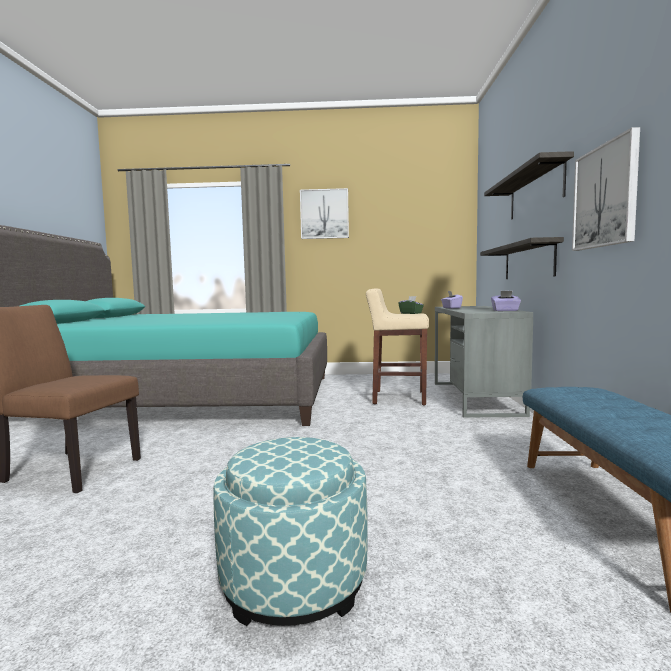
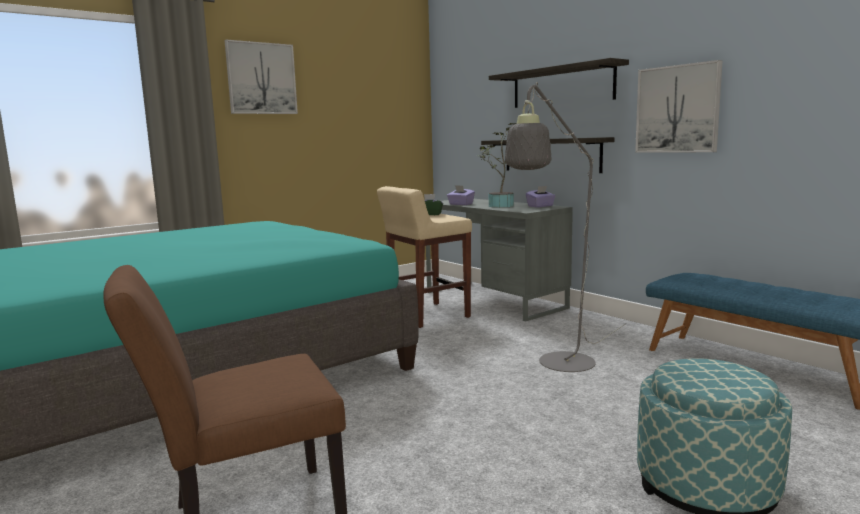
camera: 40 degrees left, 5 degrees up
none -> potted plant [476,123,517,208]
none -> grey floor lamp [505,82,627,372]

